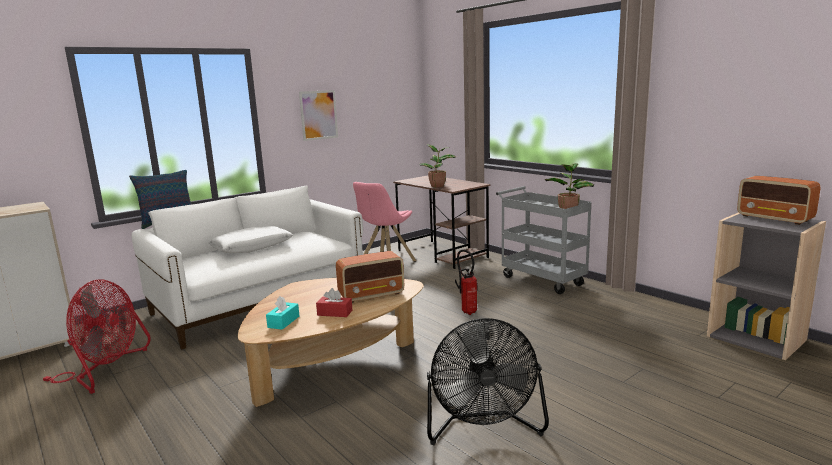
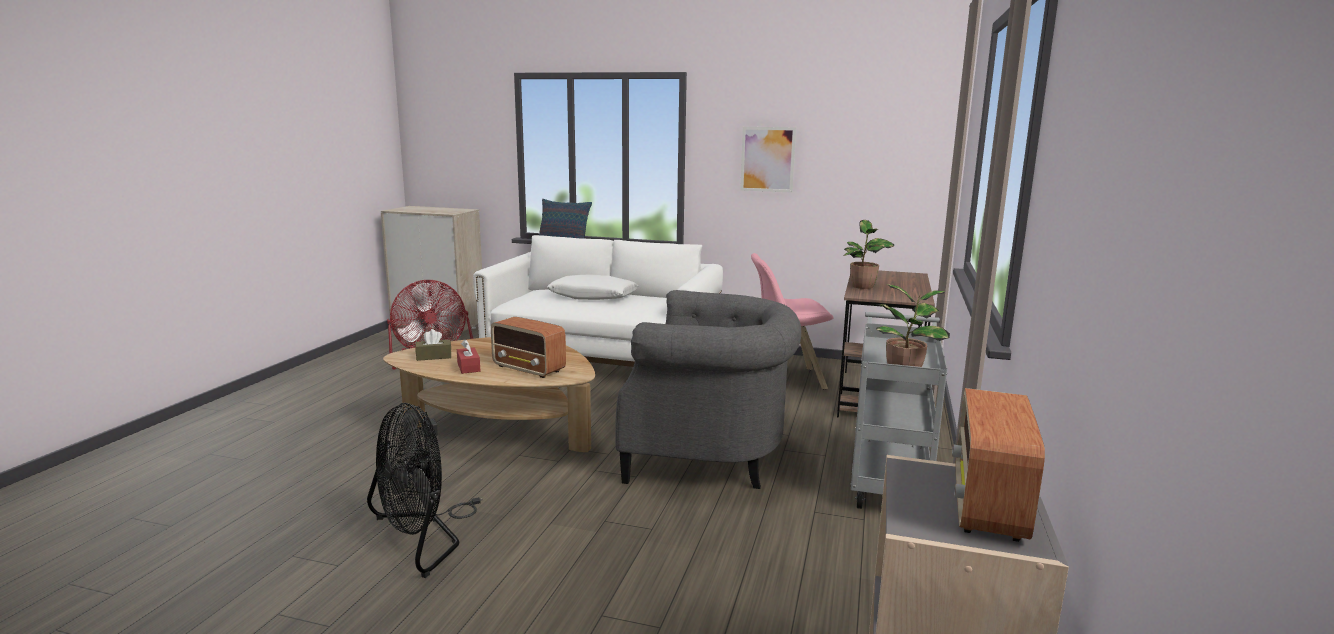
camera: 55 degrees right, 0 degrees up
turquoise tissue box [266,296,299,330] -> brown tissue box [415,329,451,361]
fire extinguisher [455,249,478,315] -> grey armchair [615,290,801,489]

